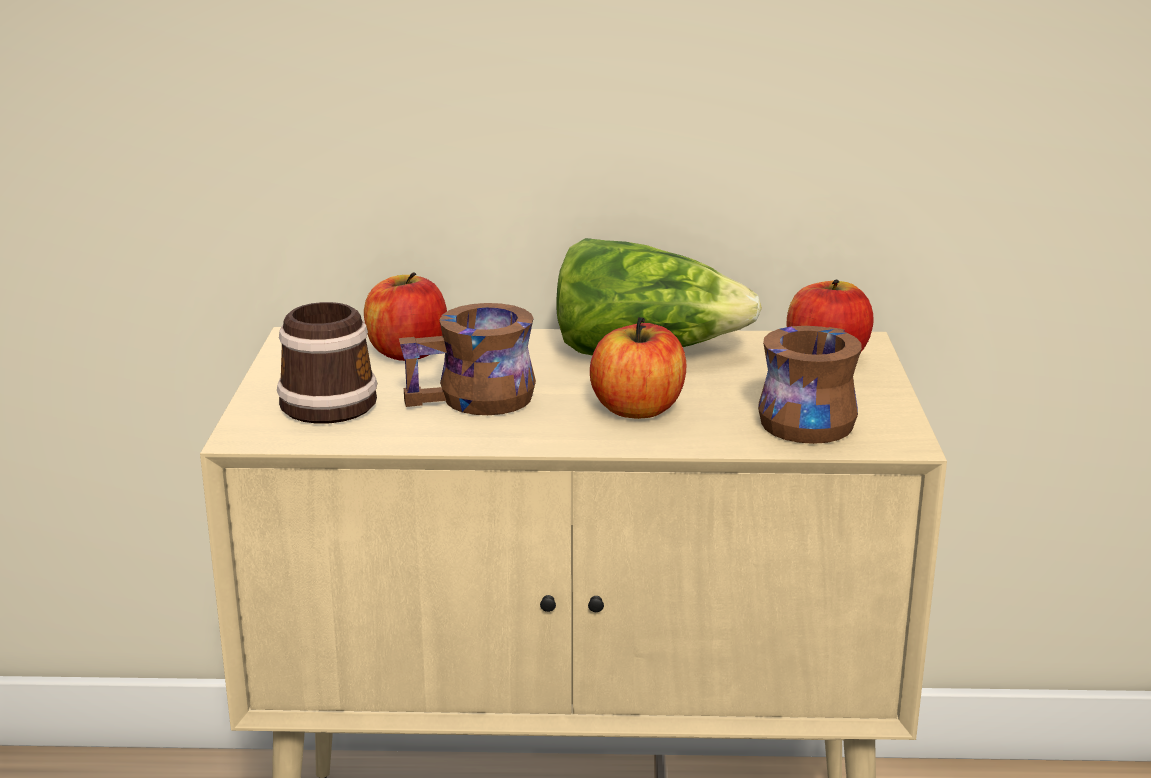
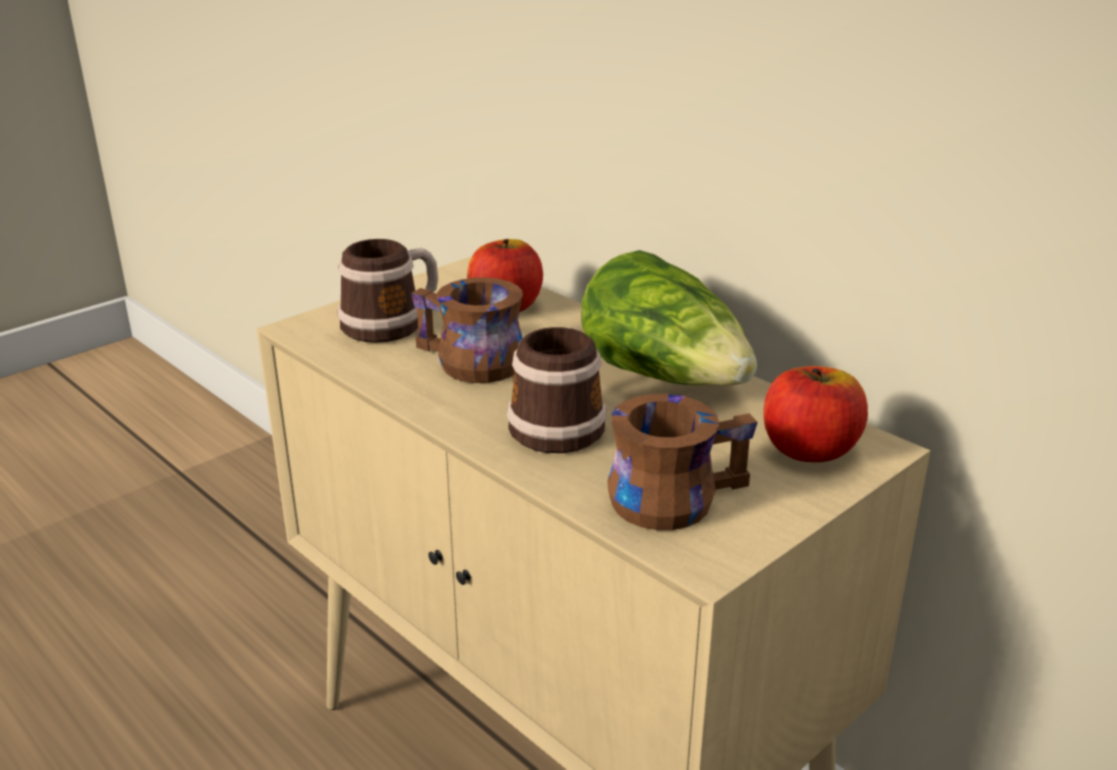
camera: 45 degrees right, 5 degrees up
apple [590,317,686,419] -> mug [507,327,607,453]

